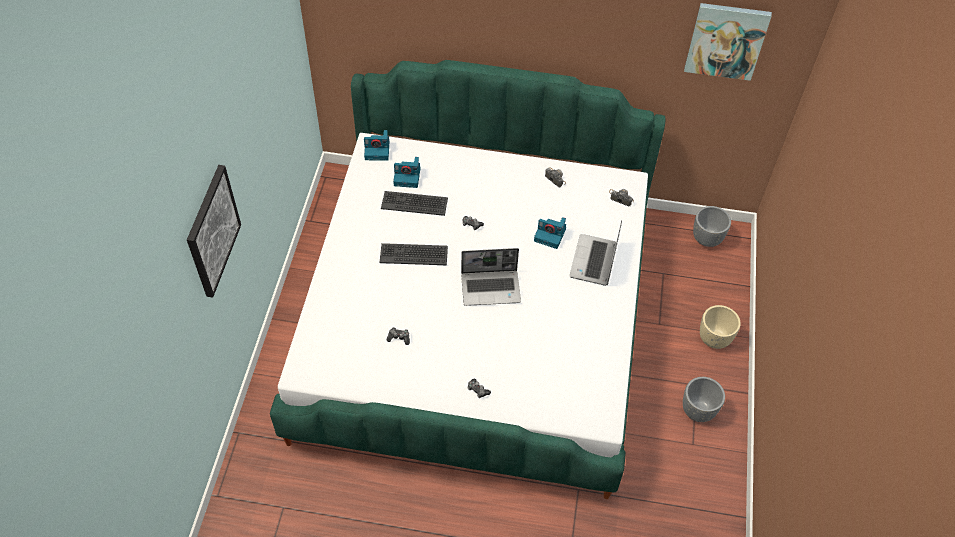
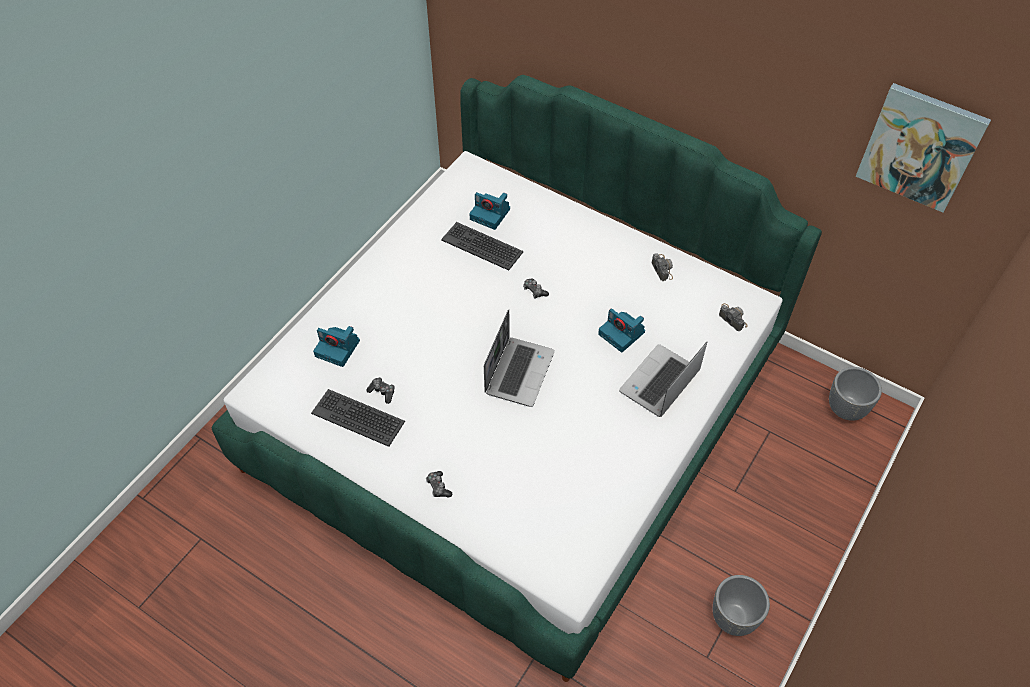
camera: 25 degrees right, 0 degrees up
picture [187,165,241,298] -> none
camera [364,130,389,161] -> camera moved to [313,326,360,367]
keyboard [379,243,448,265] -> keyboard moved to [311,389,405,447]
laptop [461,248,521,306] -> laptop turned 90 degrees counterclockwise [484,309,555,407]
beige planter [700,305,741,349] -> none

